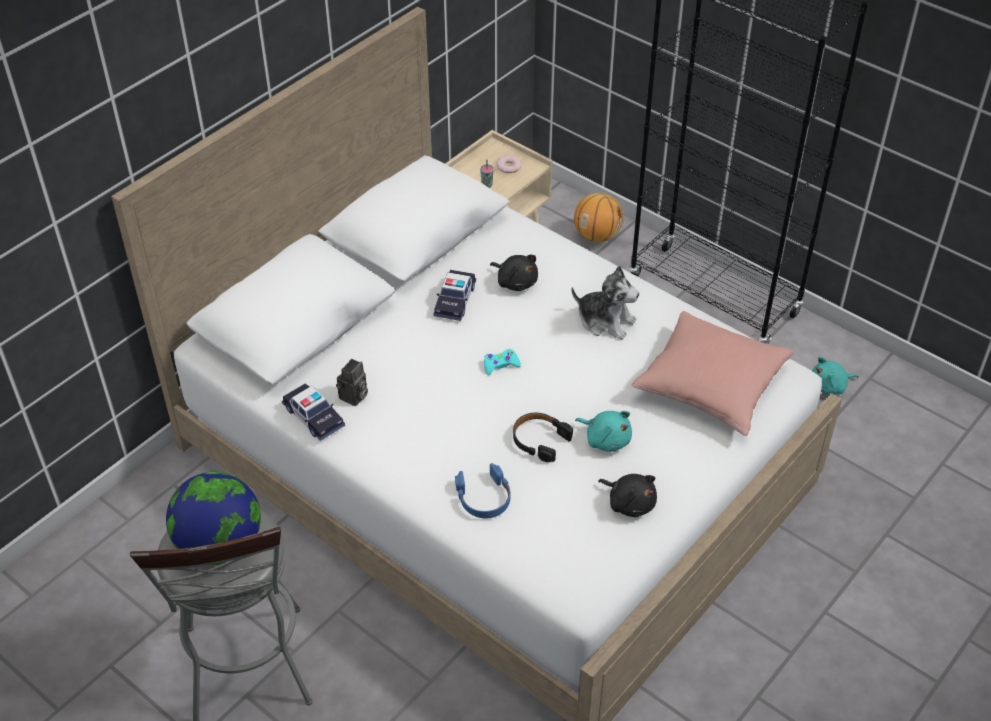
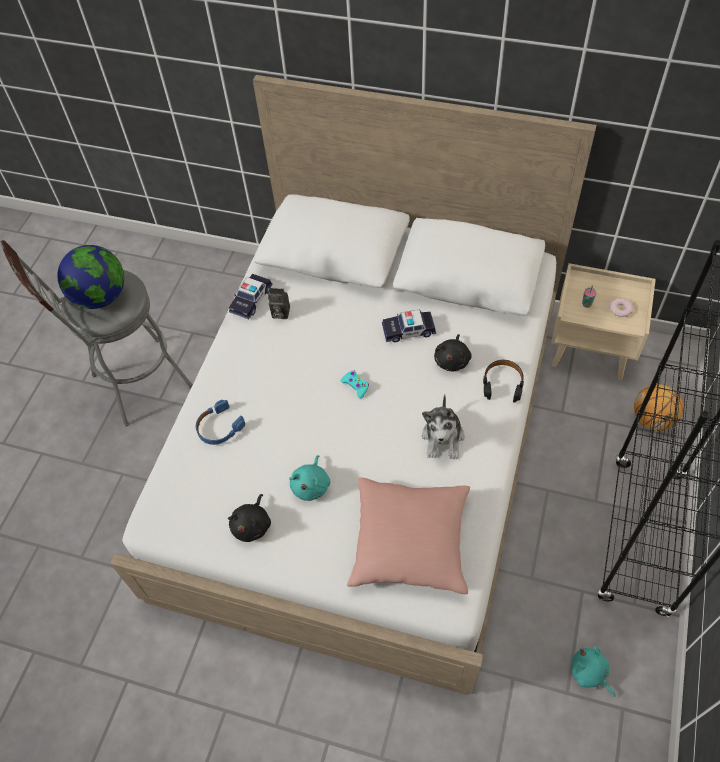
camera: 70 degrees right, 10 degrees up
black headphones [513,413,573,462] -> black headphones moved to [483,360,524,403]

